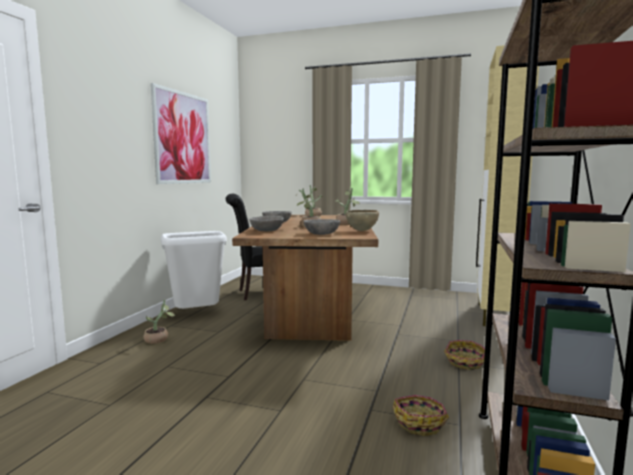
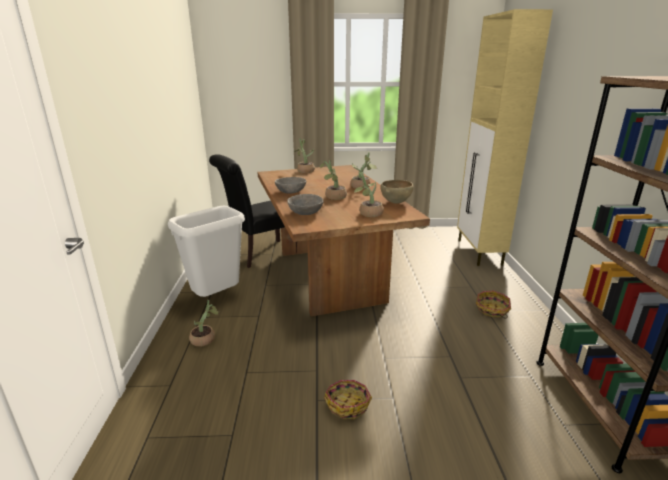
camera: 20 degrees left, 15 degrees up
picture [151,83,211,184] -> none
grey bowl [304,219,340,235] -> potted plant [354,172,384,217]
basket [393,395,449,436] -> basket moved to [324,380,372,419]

